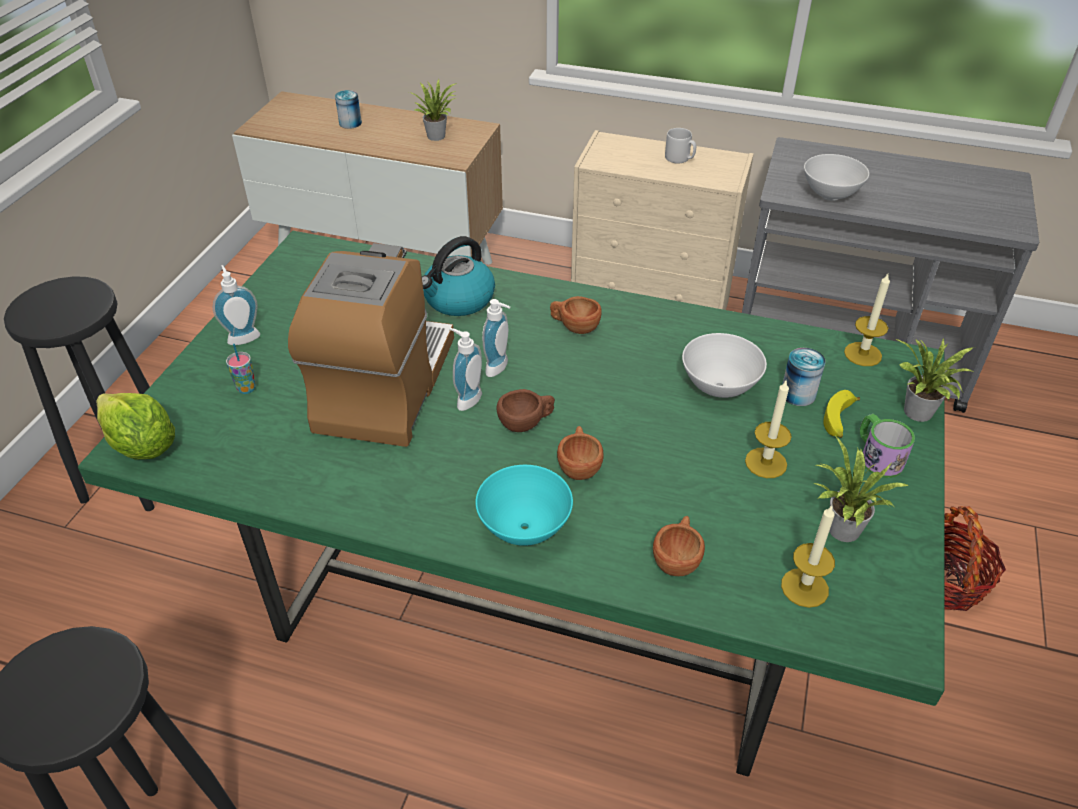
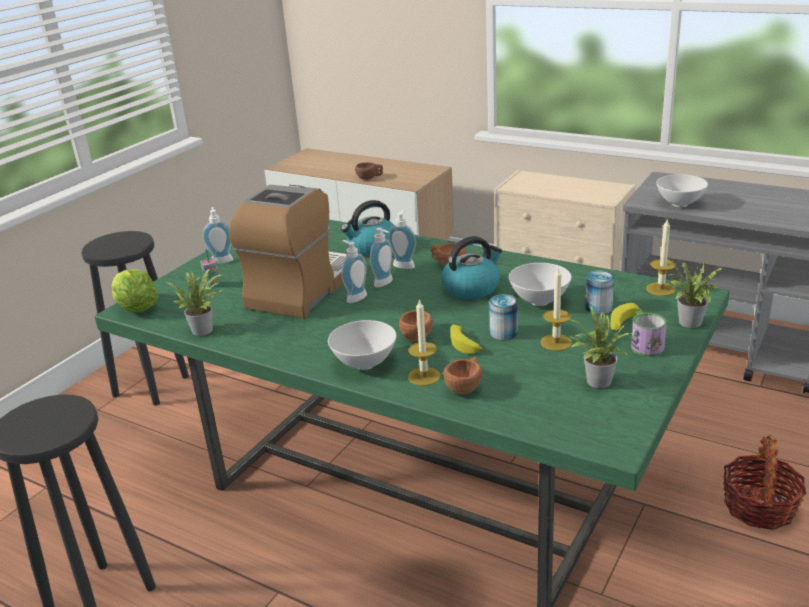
camera: 15 degrees right, 15 degrees down
can [335,90,362,129] -> can moved to [489,294,518,340]
potted plant [409,79,457,141] -> potted plant moved to [165,268,223,336]
turquoise bowl [475,465,573,546] -> white bowl [328,320,397,370]
brown cup [496,389,555,432] -> brown cup moved to [355,162,383,180]
grey mug [665,128,696,164] -> none
candle [781,505,835,608] -> candle moved to [408,299,441,386]
none -> soap dispenser [388,209,416,269]
none -> kettle [441,236,502,299]
none -> banana [450,324,483,354]

